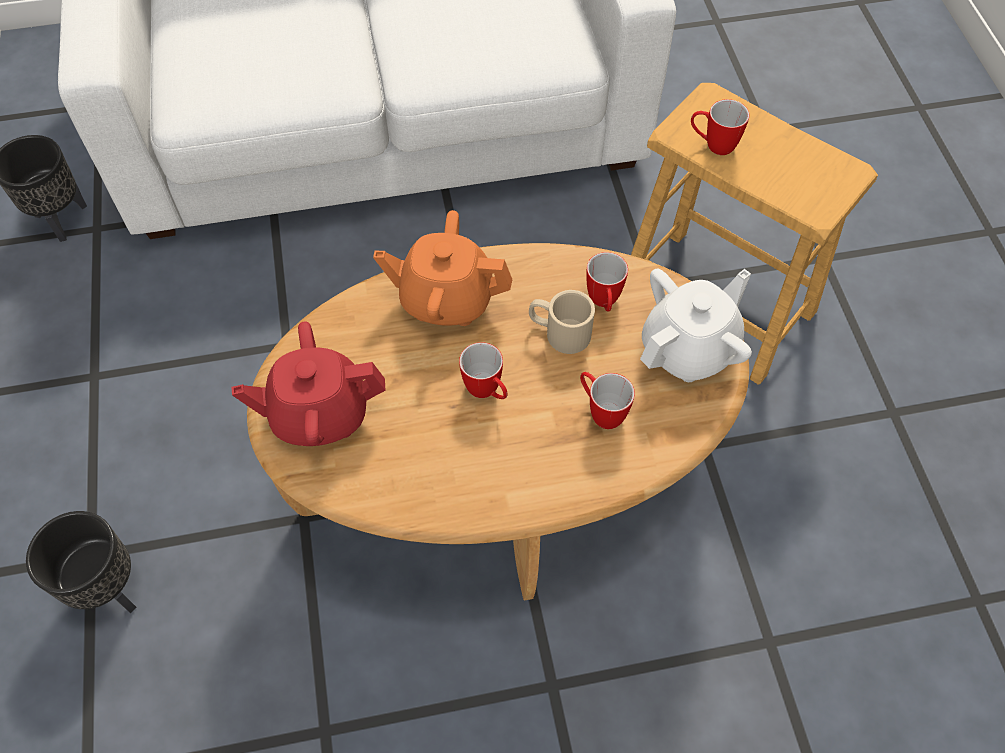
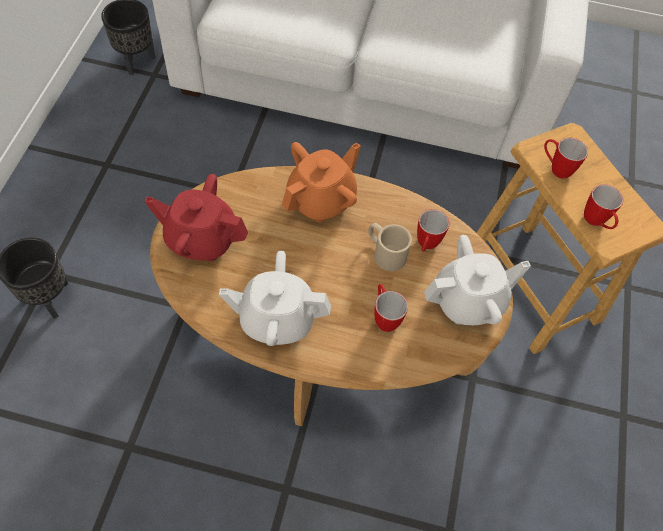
camera: 20 degrees right, 0 degrees up
orange teapot [373,210,512,326] -> orange teapot turned 105 degrees clockwise [282,142,361,222]
mug [459,342,508,399] -> mug moved to [584,184,623,229]
none -> white teapot [219,251,331,346]

